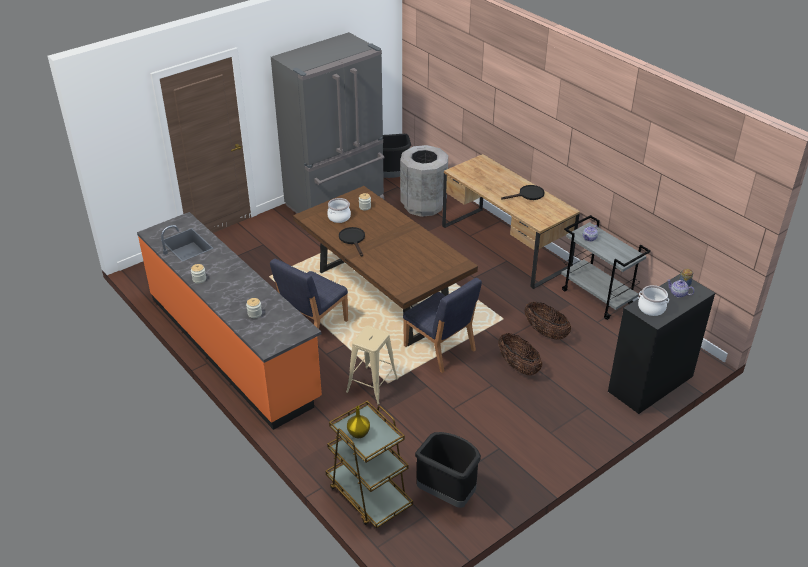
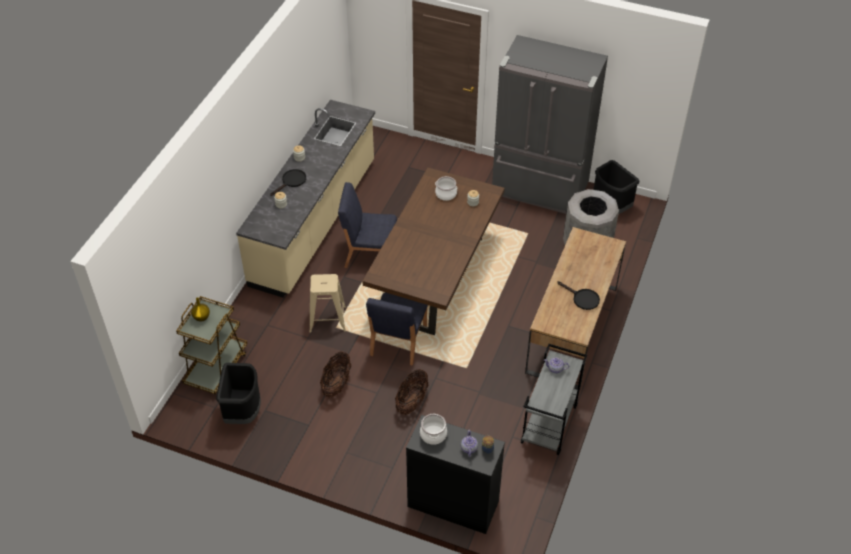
camera: 60 degrees right, 10 degrees up
orange counter [137,212,322,430] -> beige counter [236,100,375,297]
black frying pan [339,227,365,256] -> black frying pan moved to [270,169,306,196]
basket [524,301,571,340] -> basket moved to [320,351,351,398]

